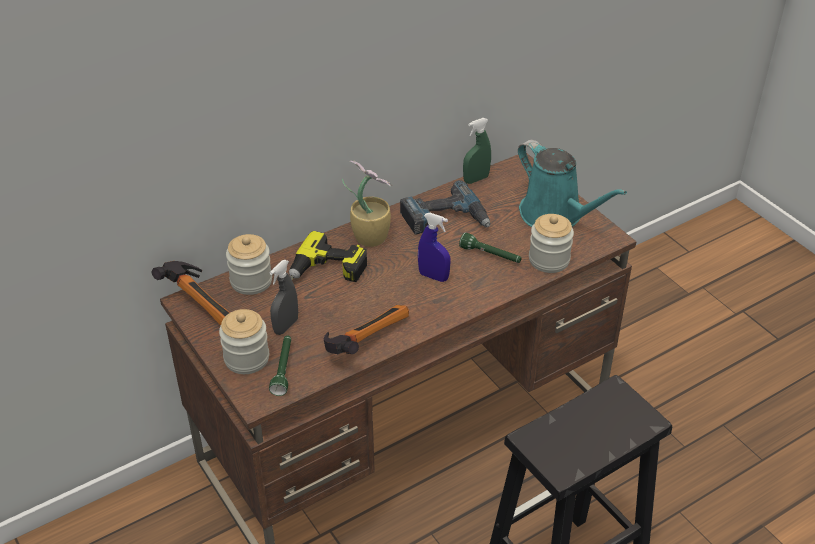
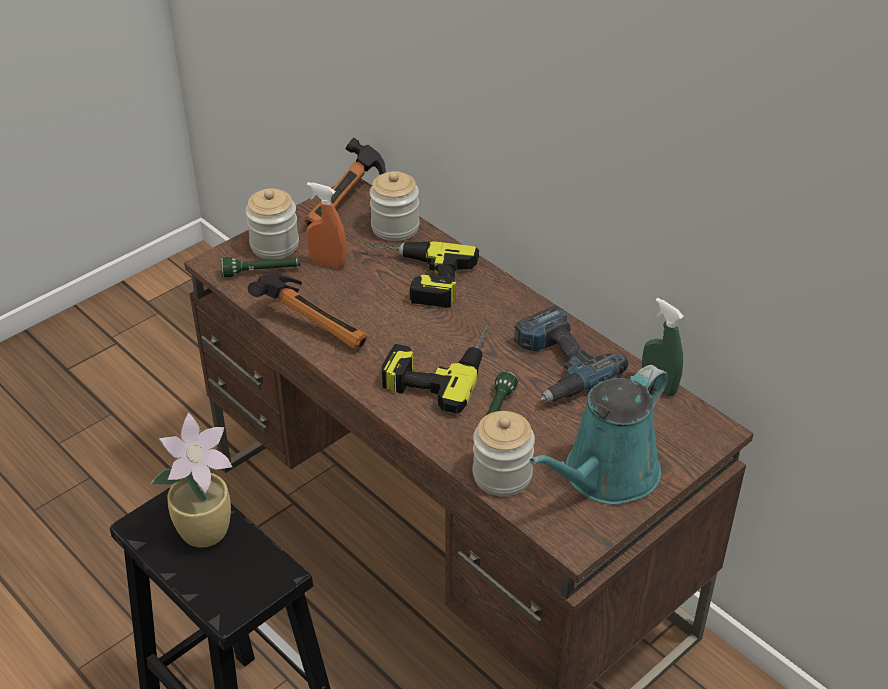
camera: 80 degrees right, 0 degrees up
grey spray bottle [270,260,298,335] -> orange spray bottle [307,182,346,269]
potted plant [342,161,392,247] -> potted plant moved to [150,413,232,548]
blue spray bottle [418,213,451,282] -> power drill [382,325,490,414]

